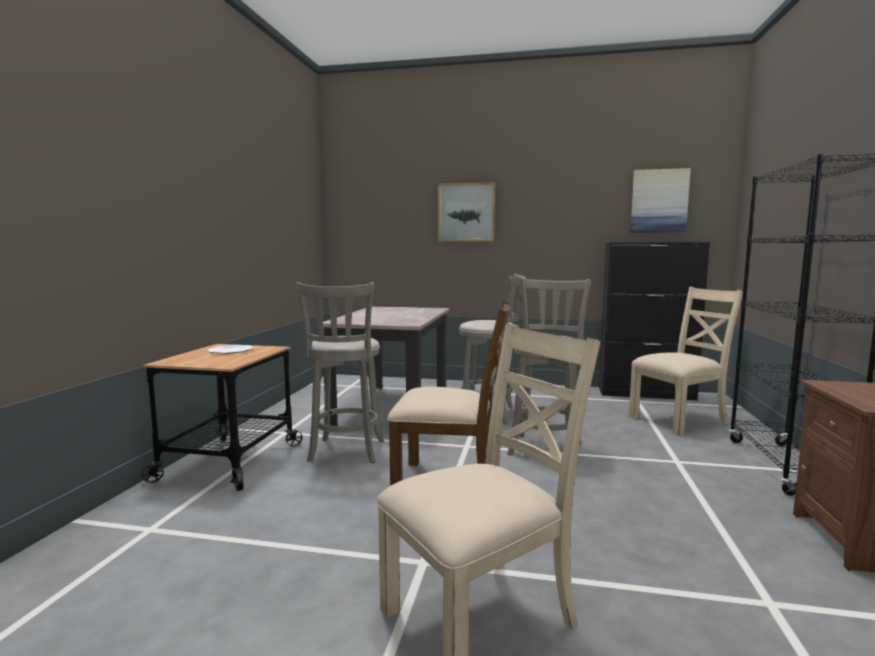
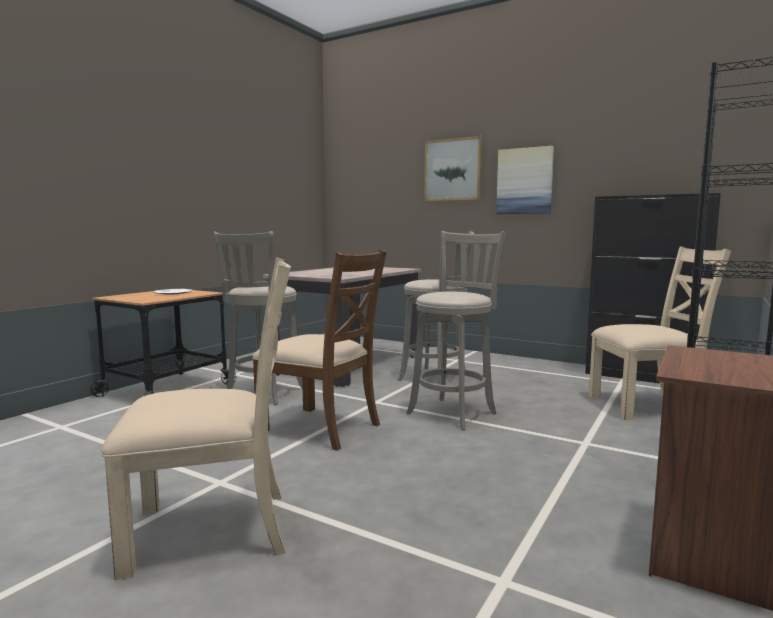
camera: 20 degrees right, 0 degrees up
picture [630,168,691,233] -> picture moved to [496,146,554,214]

